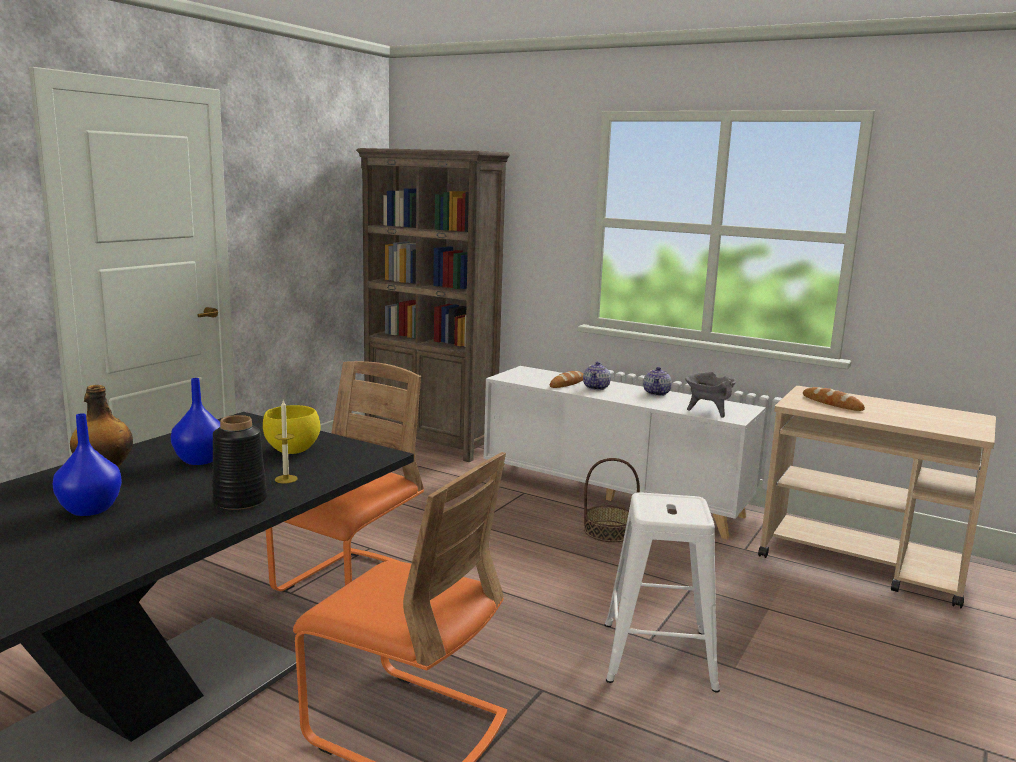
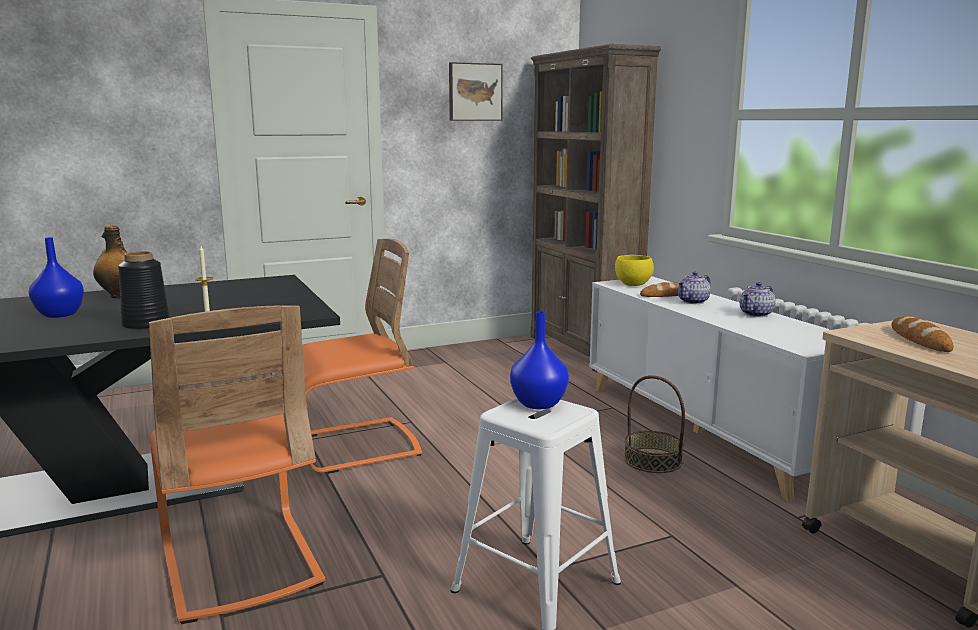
camera: 35 degrees right, 0 degrees up
blue vase [171,378,220,465] -> blue vase moved to [510,311,569,409]
yellow bowl [263,405,321,454] -> yellow bowl moved to [615,255,654,286]
grey cooking pot [685,372,736,418] -> none
none -> picture [449,62,503,121]

